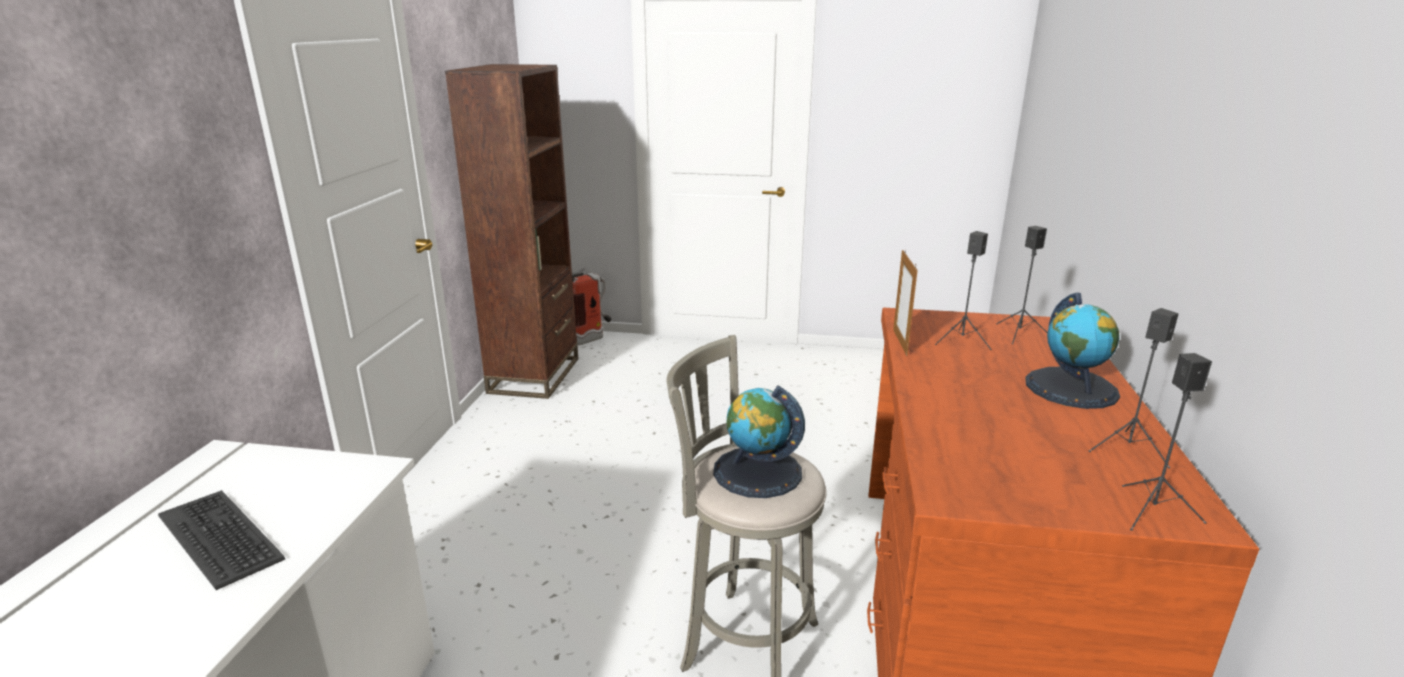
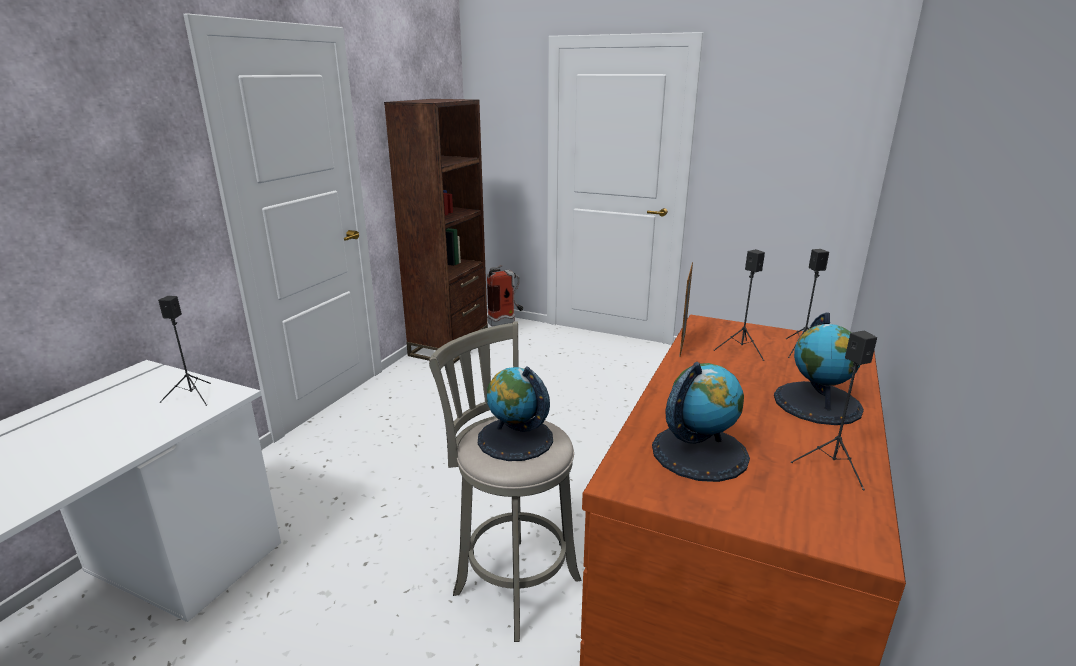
camera: 15 degrees right, 0 degrees up
keyboard [158,490,285,590] -> none
black speaker [1122,353,1212,531] -> black speaker moved to [158,296,211,406]
none -> globe [652,362,750,482]

